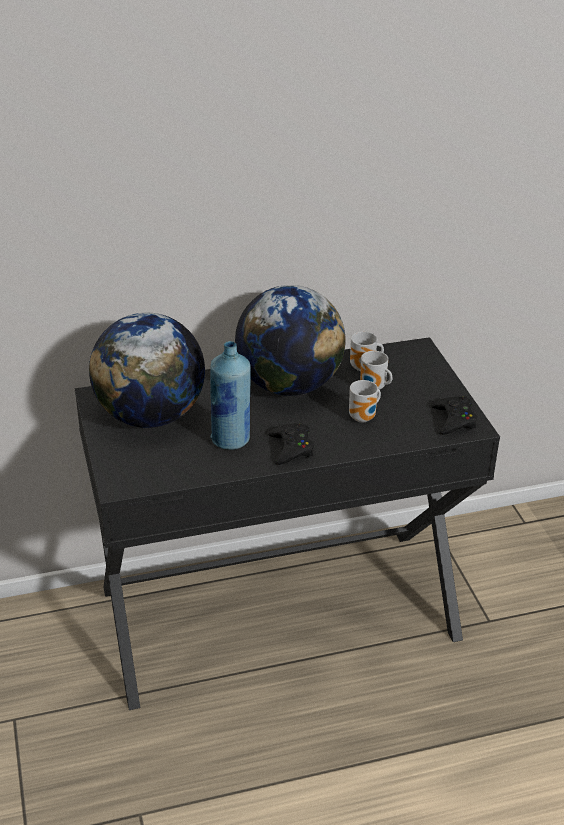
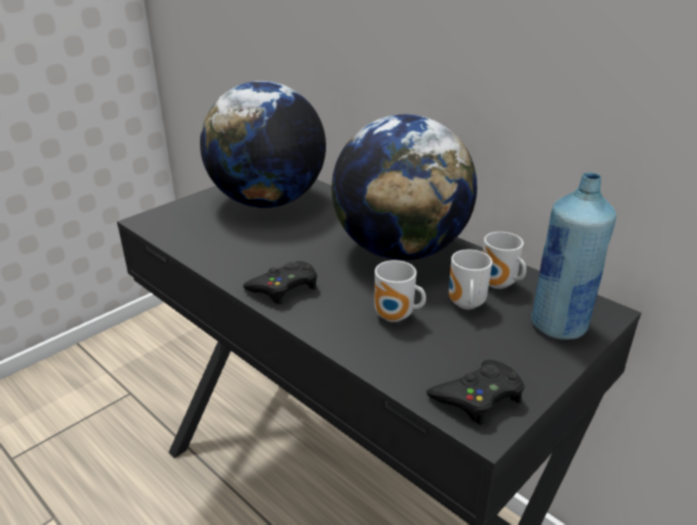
camera: 60 degrees right, 5 degrees down
blue bottle [210,341,251,450] -> blue bottle moved to [531,172,616,340]

